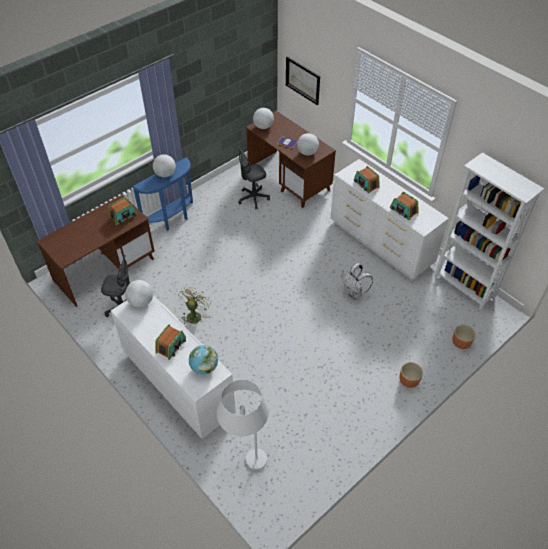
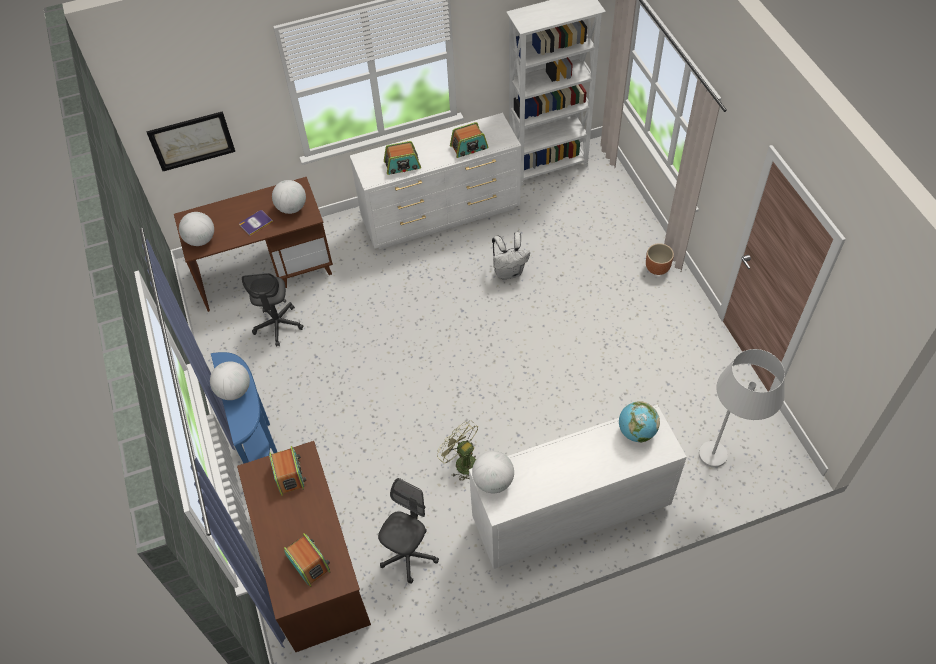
camera: 65 degrees left, 5 degrees up
radio [155,324,186,360] -> radio moved to [284,533,330,587]
brown planter [452,325,476,349] -> none

